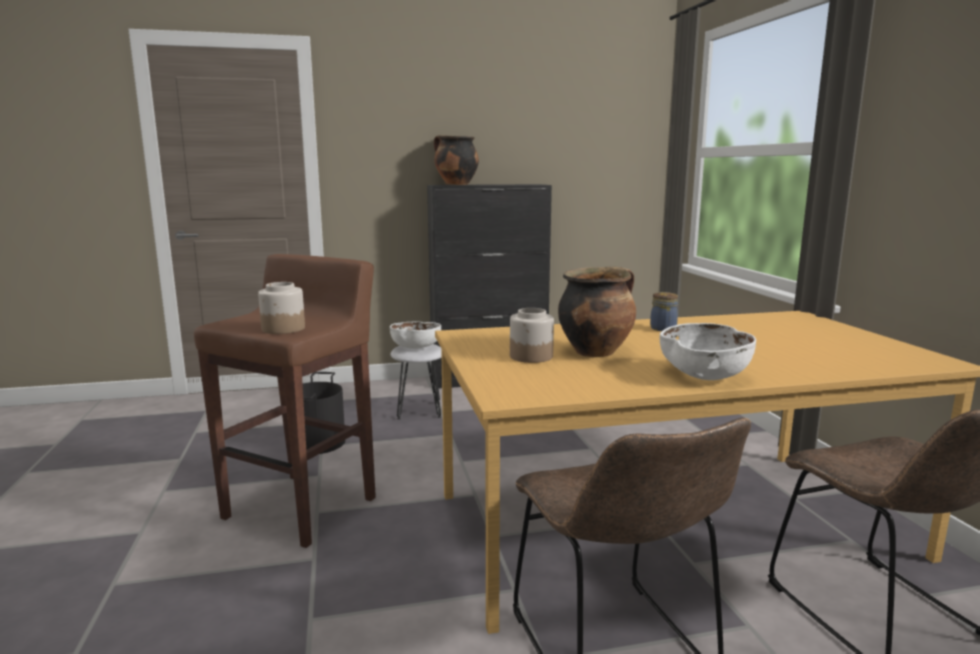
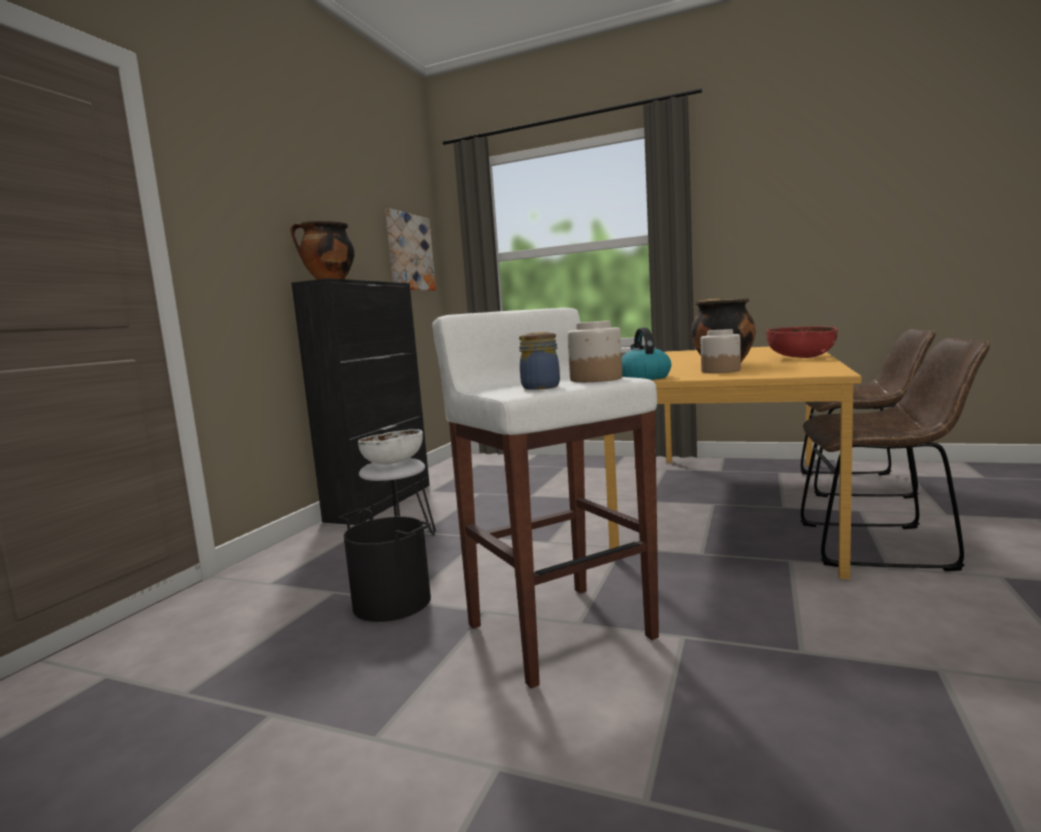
camera: 55 degrees left, 5 degrees down
brown stool [194,254,376,548] -> white stool [432,308,659,688]
jar [650,292,678,331] -> jar moved to [519,332,560,390]
white bowl [660,323,756,380] -> red bowl [766,327,837,358]
none -> picture [385,208,436,291]
none -> kettle [622,328,671,380]

